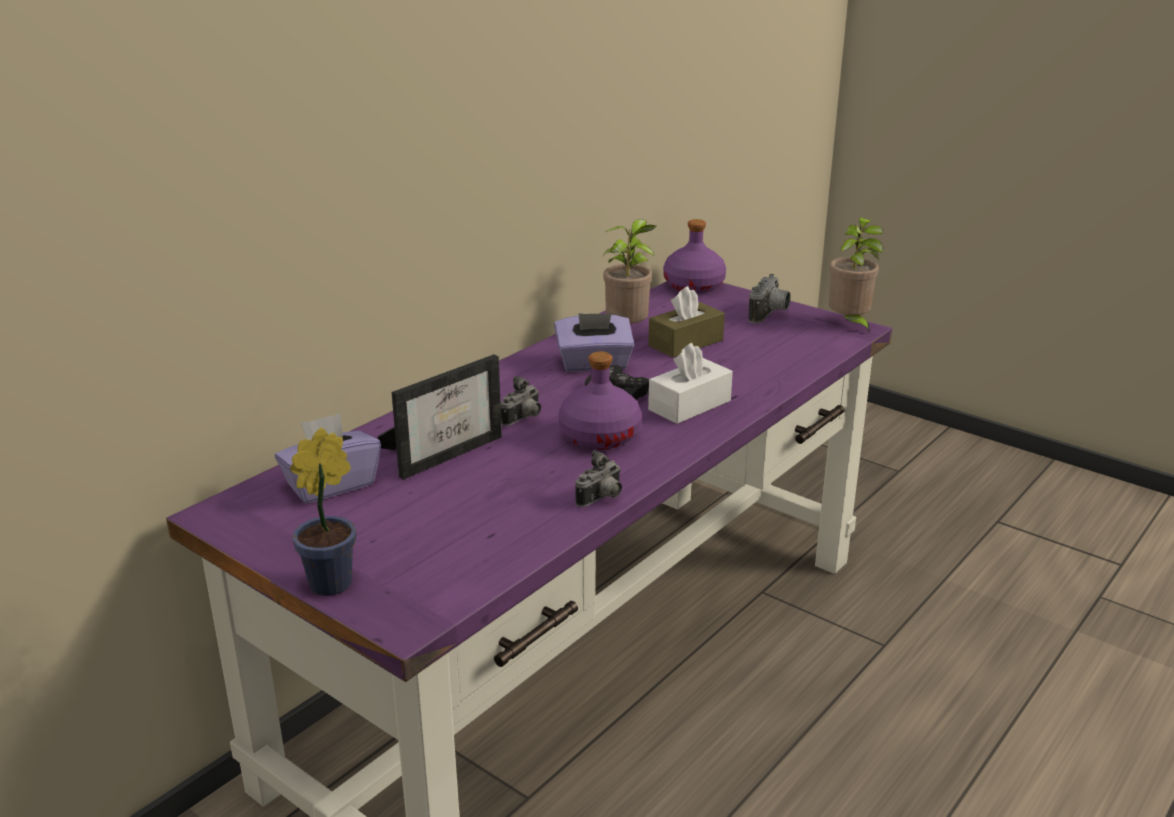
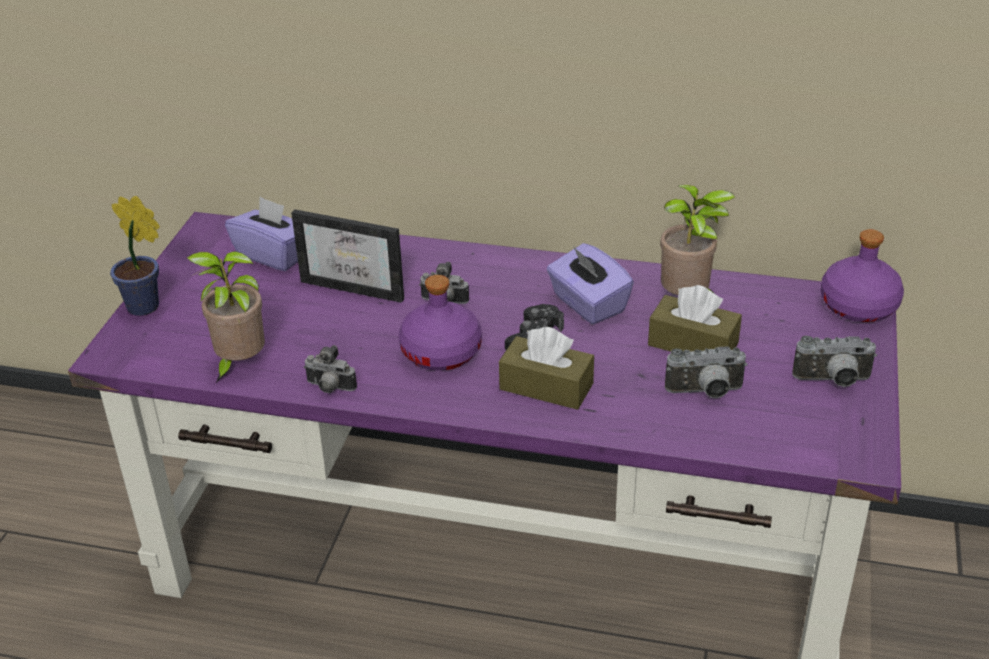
camera: 65 degrees right, 10 degrees up
white tissue box [648,343,733,424] -> brown tissue box [499,327,594,410]
potted plant [829,218,883,332] -> potted plant moved to [186,251,265,383]
none -> camera [665,346,747,398]

